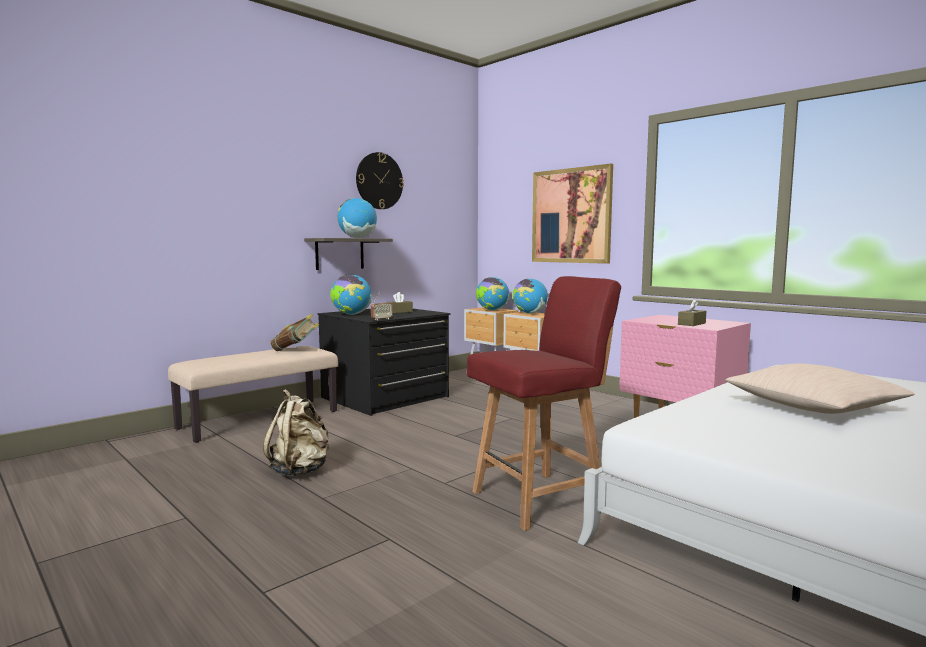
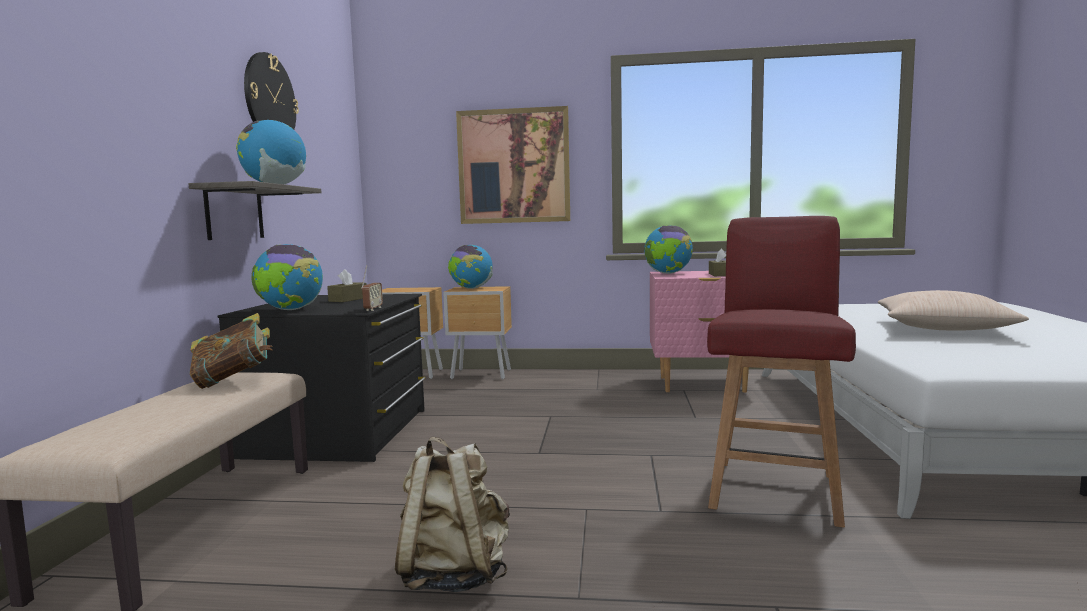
camera: 40 degrees left, 0 degrees up
globe [476,277,509,311] -> globe moved to [644,225,693,274]

